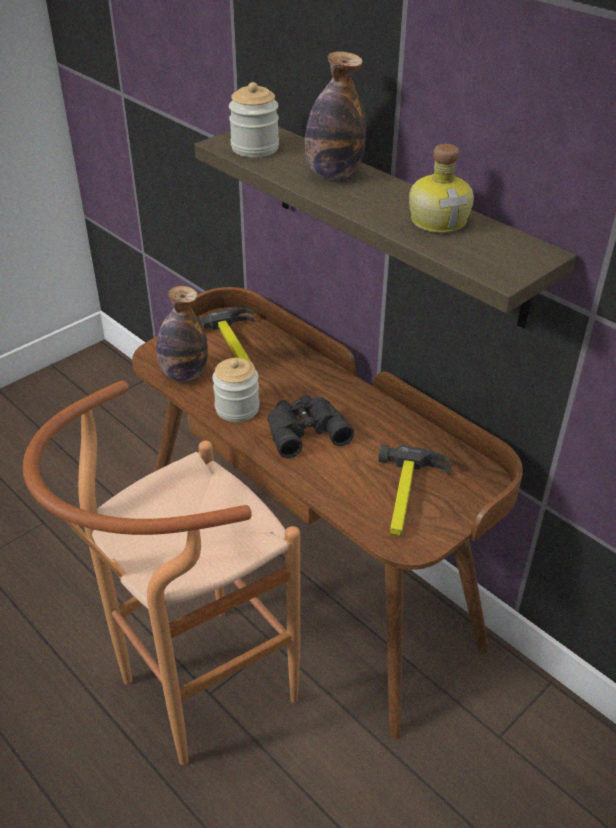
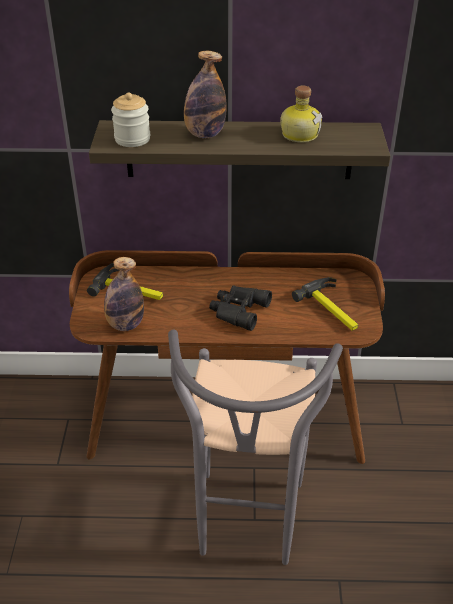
camera: 45 degrees left, 0 degrees up
brown stool [23,380,300,765] -> grey stool [168,330,343,565]
jar [212,358,260,422] -> none

